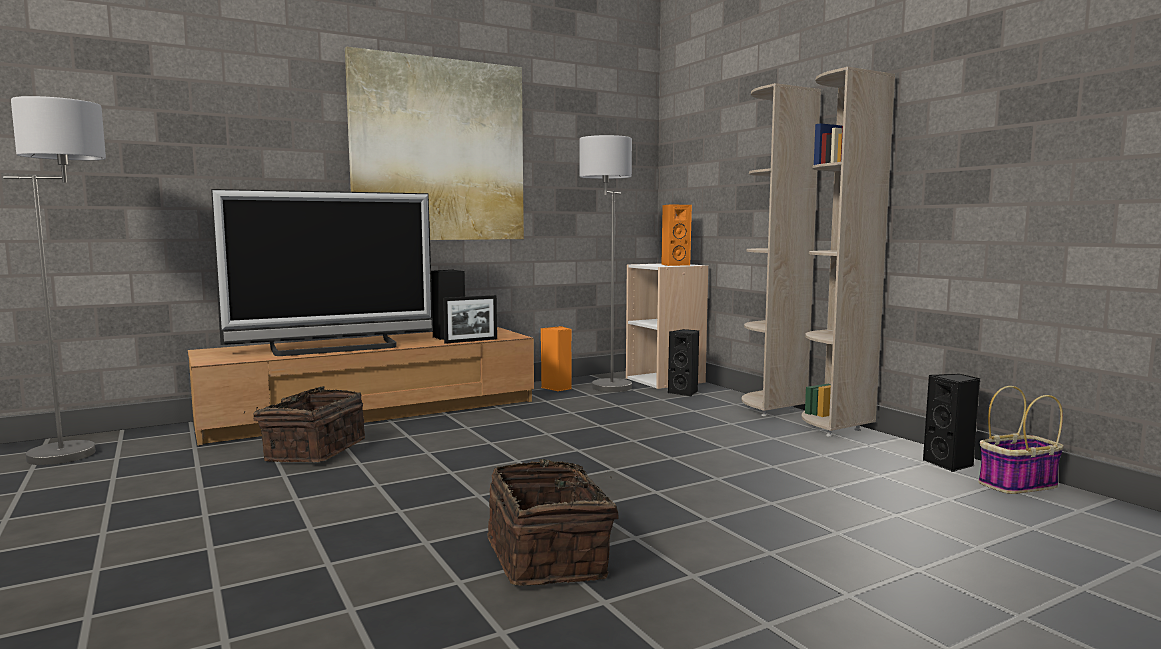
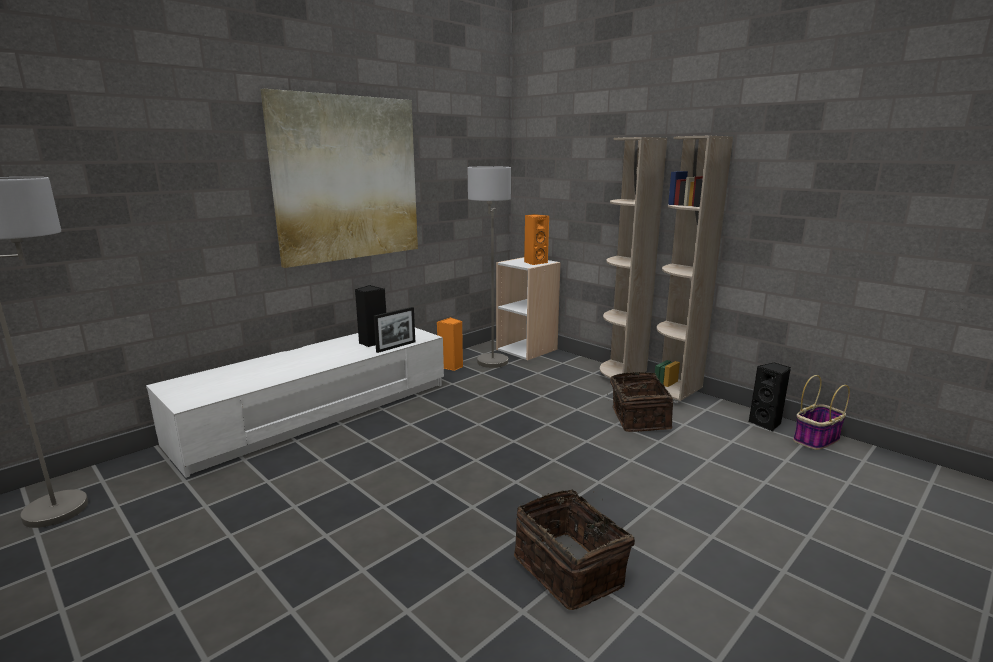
camera: 15 degrees left, 10 degrees up
brown tv stand [188,327,534,446] -> white tv stand [146,328,444,478]
television [211,189,433,356] -> none
basket [244,386,365,462] -> basket moved to [607,372,673,432]
black speaker [668,329,699,397] -> none

